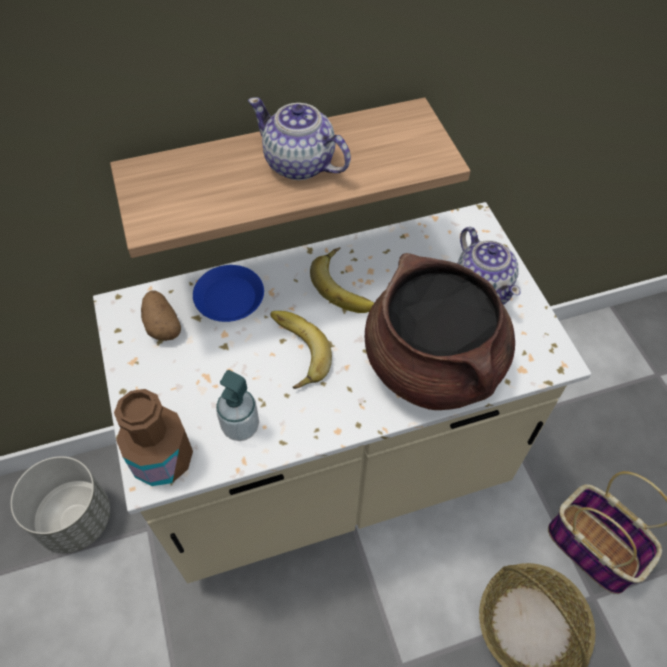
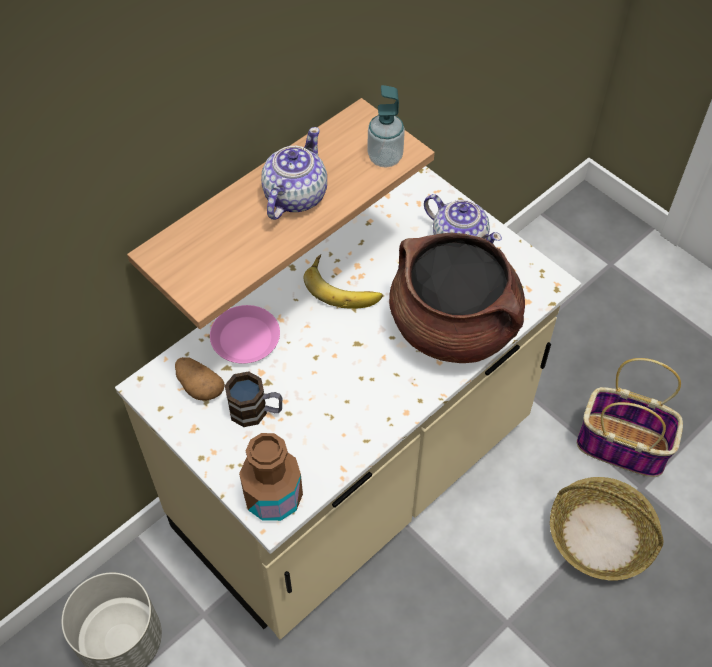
camera: 25 degrees left, 0 degrees up
blue plate [193,265,264,322] -> pink plate [210,305,280,363]
soap dispenser [216,370,259,441] -> soap dispenser moved to [367,85,405,168]
teapot [248,97,351,180] -> teapot turned 105 degrees clockwise [261,127,327,220]
banana [270,311,332,389] -> none
none -> mug [225,371,283,427]

